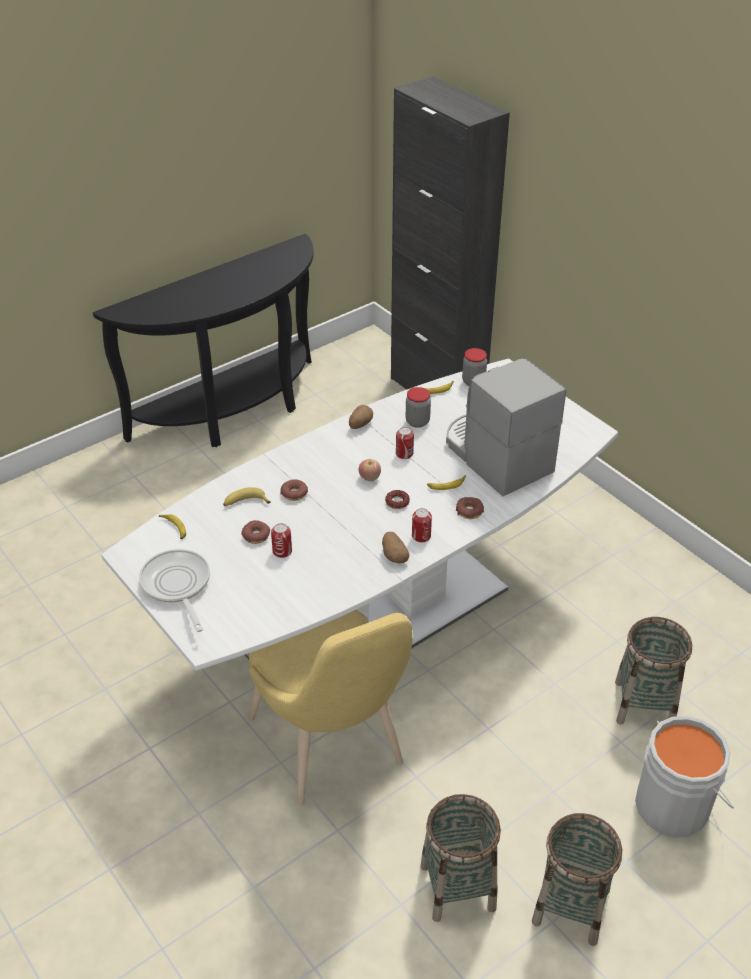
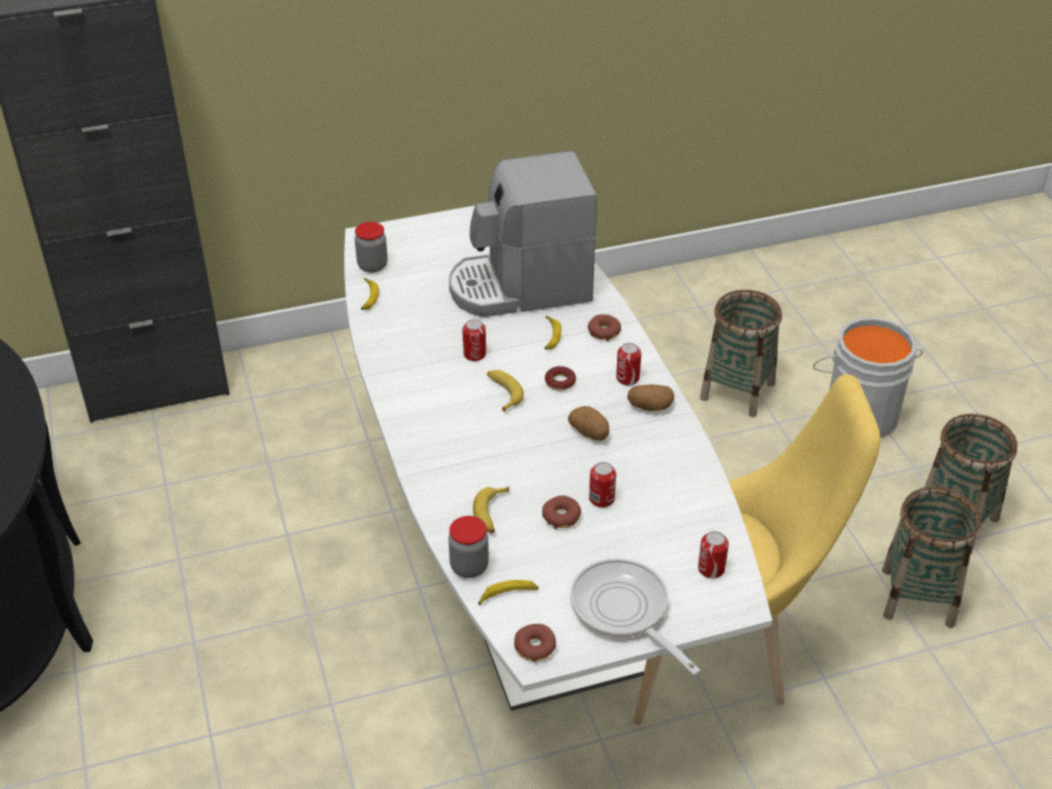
camera: 70 degrees left, 0 degrees up
frying pan [139,549,210,632] -> frying pan turned 60 degrees clockwise [570,558,701,675]
donut [280,479,308,501] -> donut moved to [514,624,556,662]
potato [349,405,373,429] -> potato moved to [568,406,609,441]
apple [359,459,381,481] -> banana [487,370,524,412]
jar [406,387,431,428] -> jar moved to [448,516,489,578]
none -> can [698,531,729,578]

